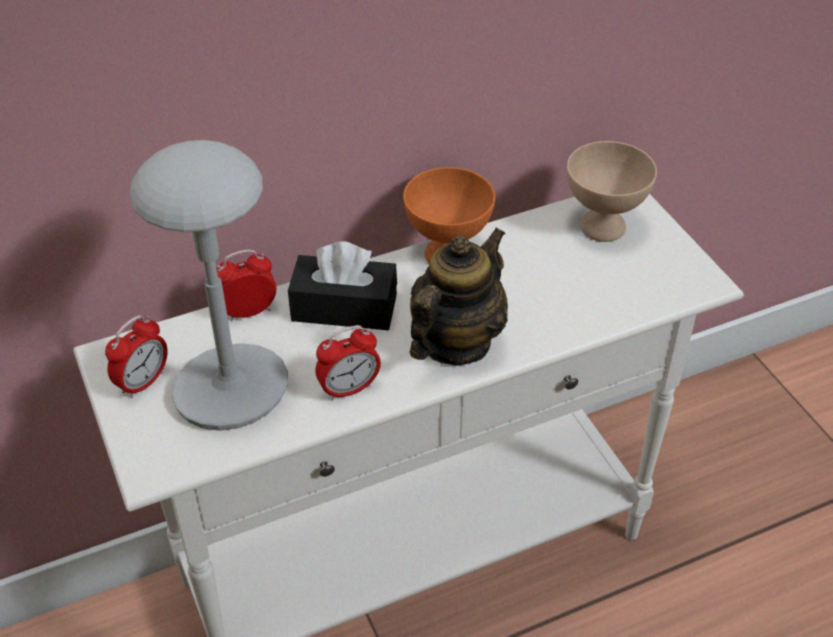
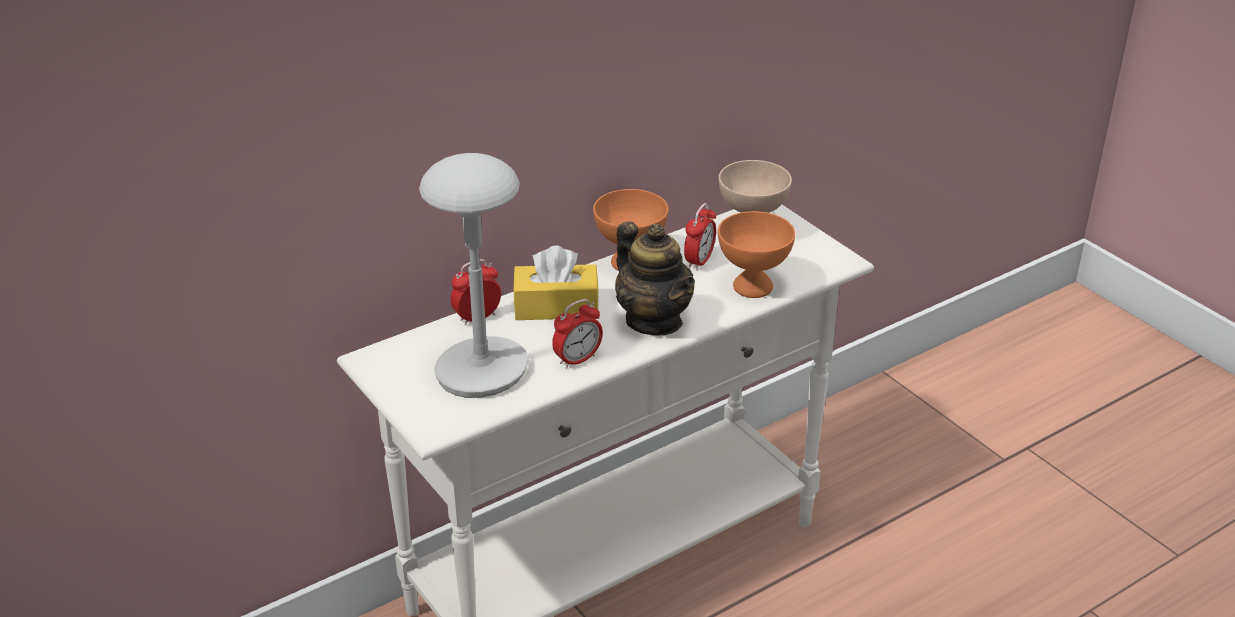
camera: 10 degrees left, 10 degrees down
alarm clock [105,315,168,399] -> alarm clock moved to [684,203,716,271]
black tissue box [288,241,397,330] -> yellow tissue box [513,245,599,320]
teapot [410,228,508,366] -> teapot turned 120 degrees clockwise [615,221,695,335]
none -> orange bowl [718,211,795,298]

